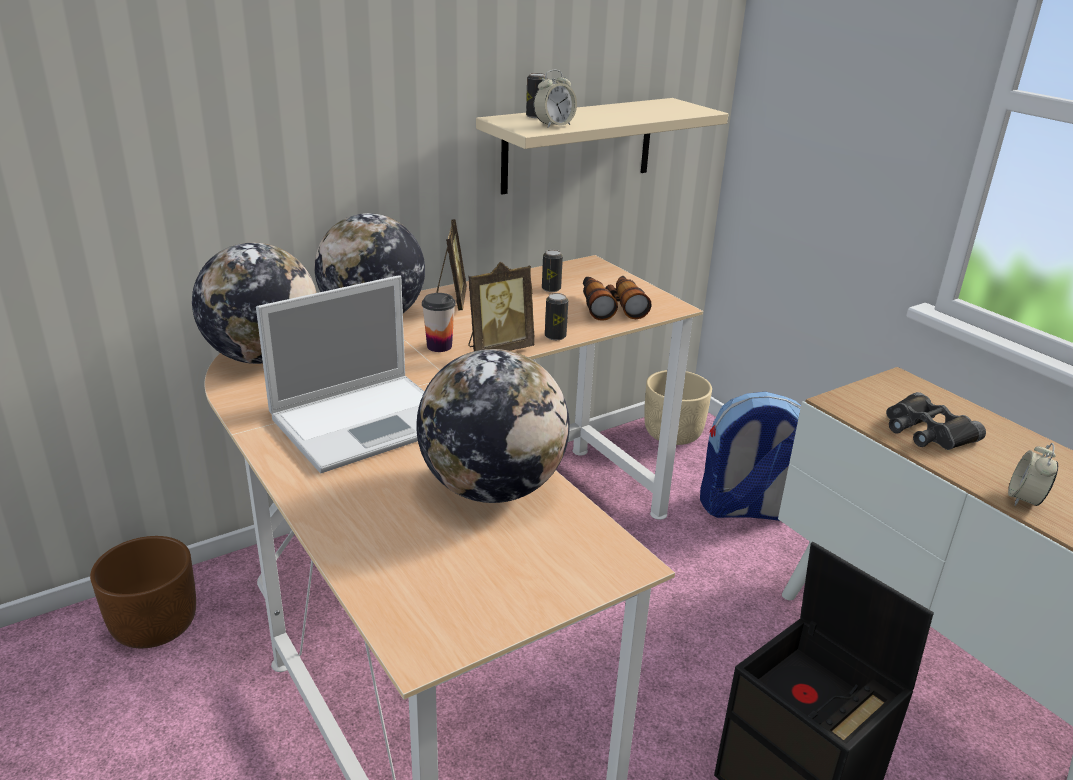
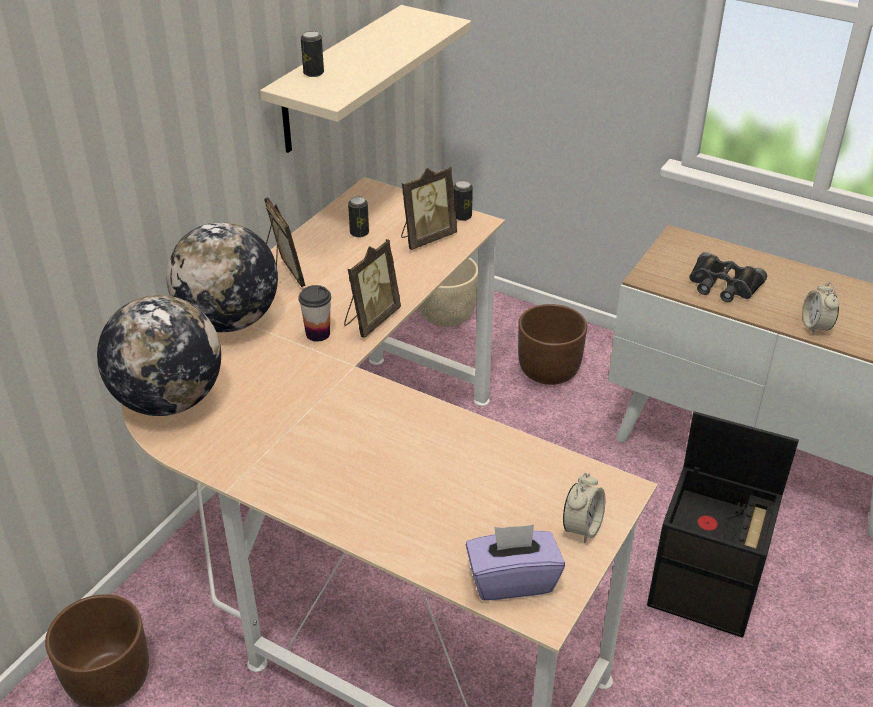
camera: 25 degrees left, 10 degrees up
laptop [256,275,424,473] -> none
globe [416,349,570,503] -> none
alarm clock [534,70,577,128] -> alarm clock moved to [563,473,606,543]
can [545,293,568,340] -> can moved to [454,180,473,221]
binoculars [583,276,652,321] -> picture frame [401,167,457,250]
backpack [700,392,801,521] -> brown planter [518,304,587,385]
none -> purple tissue box [466,525,565,601]

